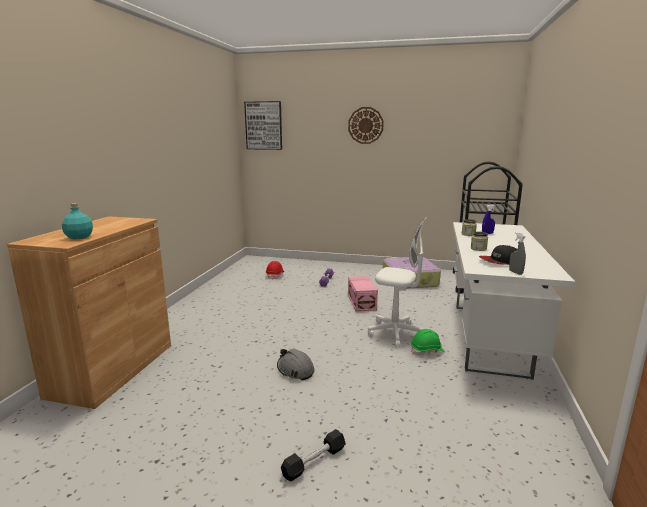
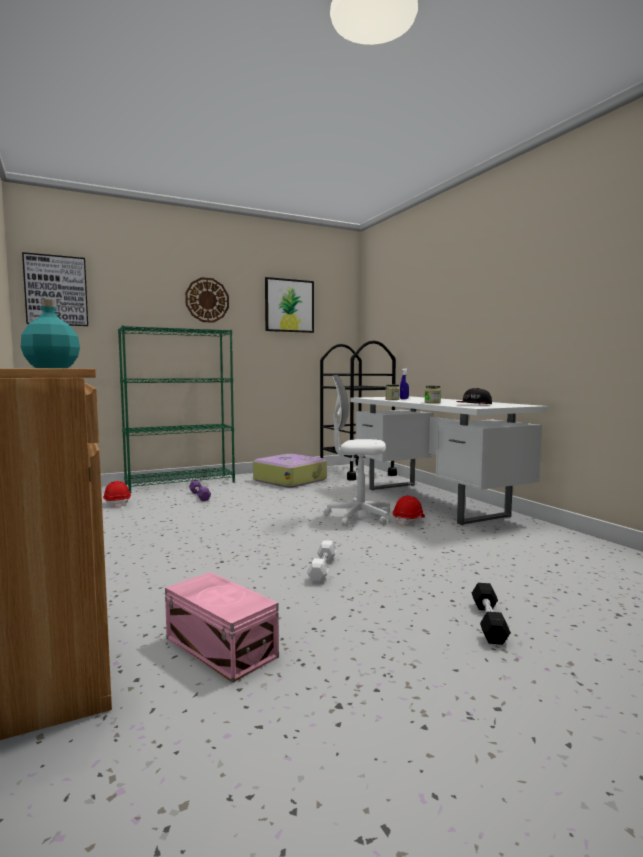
camera: 40 degrees left, 10 degrees down
grey hard hat [277,349,315,380] -> white dumbbell [307,540,337,583]
pink storage box [348,276,378,311] -> pink storage box moved to [165,572,279,683]
white office chair [368,217,426,347] -> white office chair turned 150 degrees counterclockwise [324,375,390,526]
green hard hat [411,329,445,355] -> red hard hat [393,496,425,527]
grey spray bottle [509,232,526,275] -> none
none -> green bookcase [118,326,235,493]
none -> picture [265,277,314,333]

